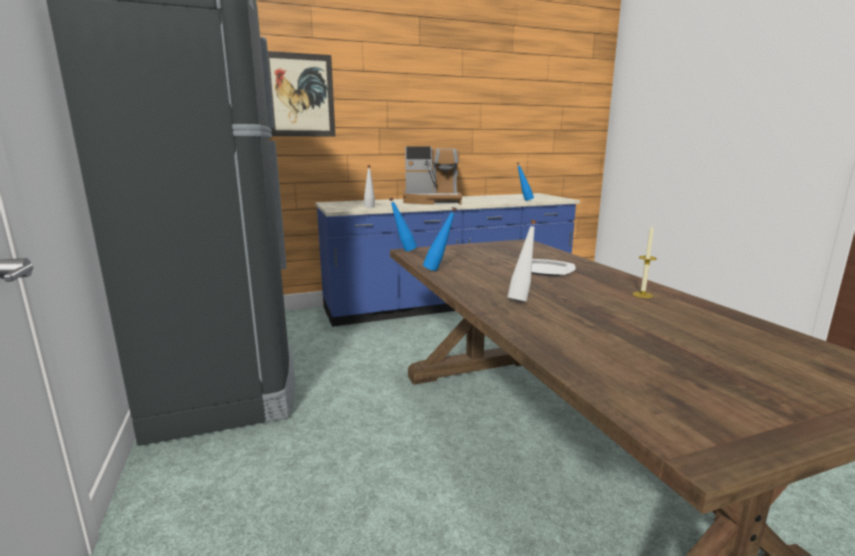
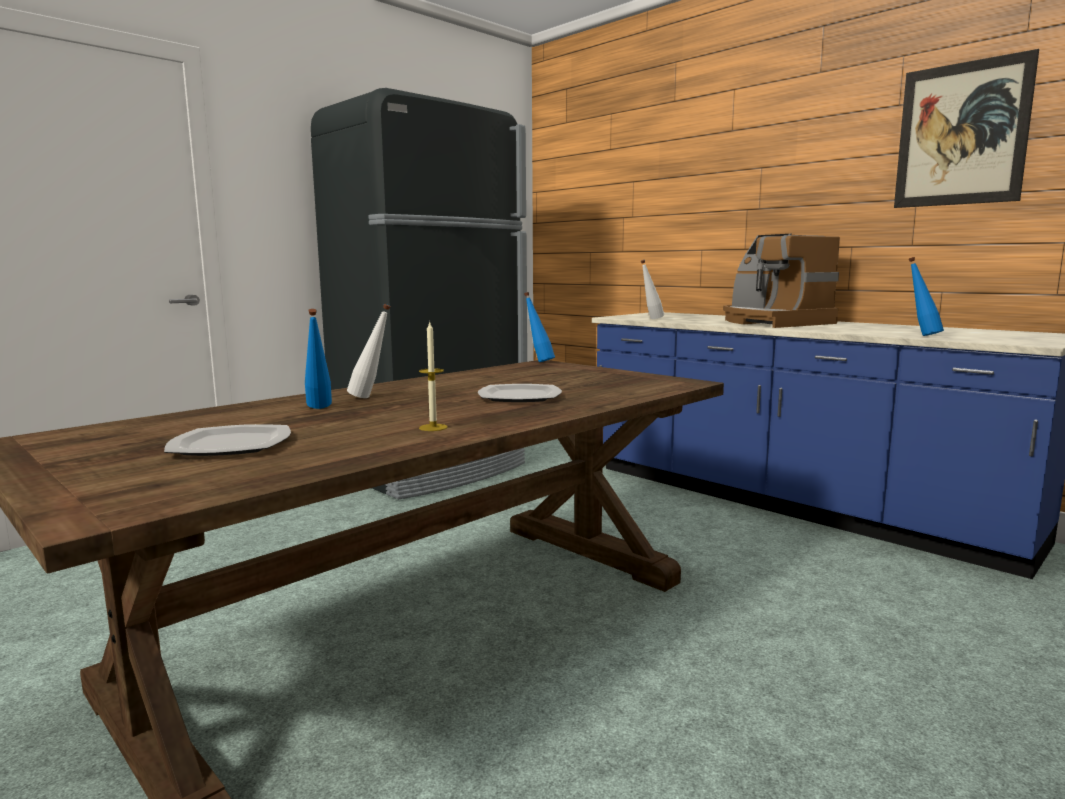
camera: 65 degrees right, 5 degrees down
picture [268,51,335,136] -> picture moved to [894,49,1039,208]
blue bottle [423,207,457,271] -> blue bottle moved to [305,309,332,409]
none -> plate [164,424,291,456]

